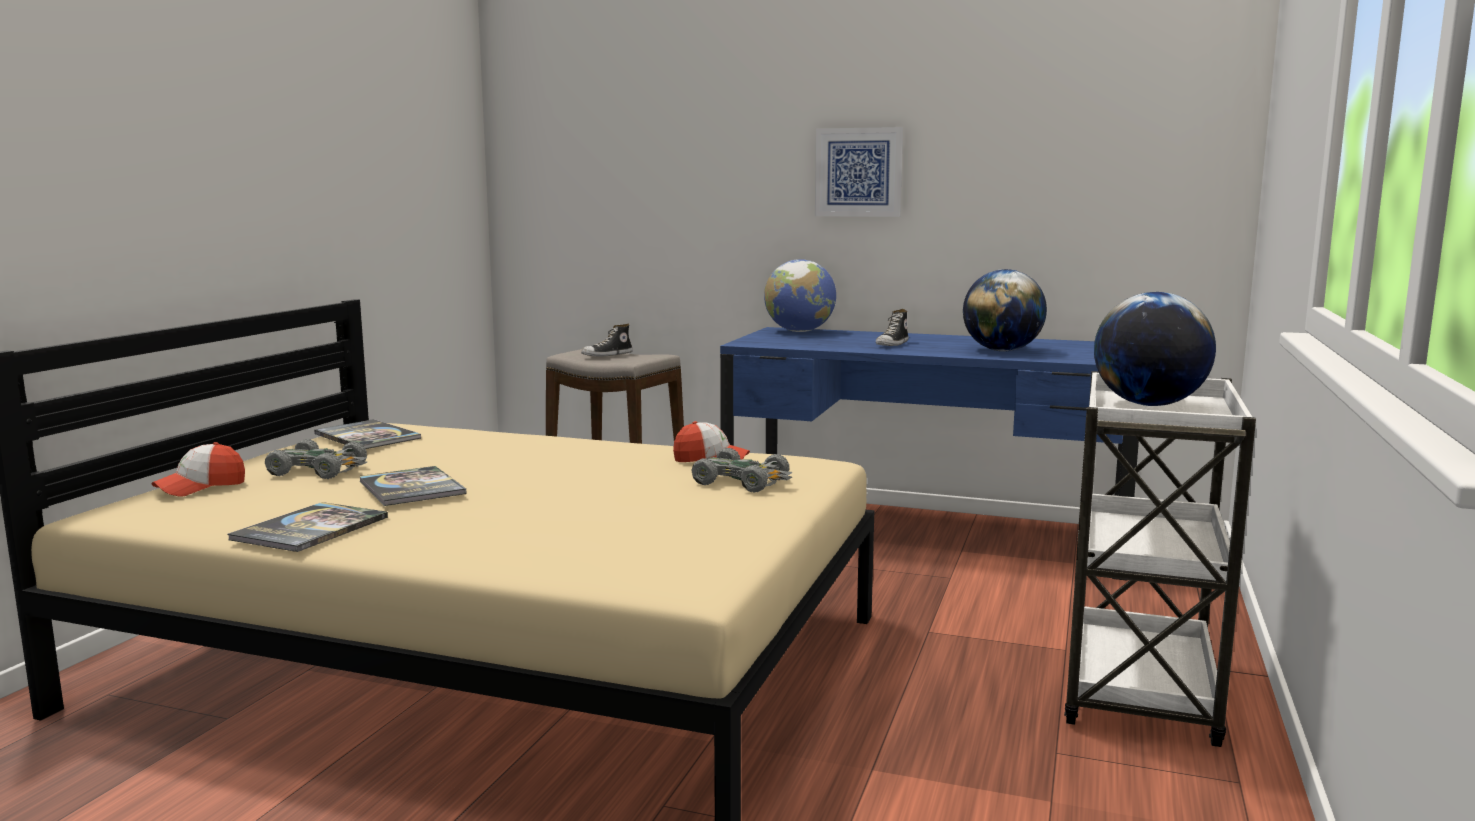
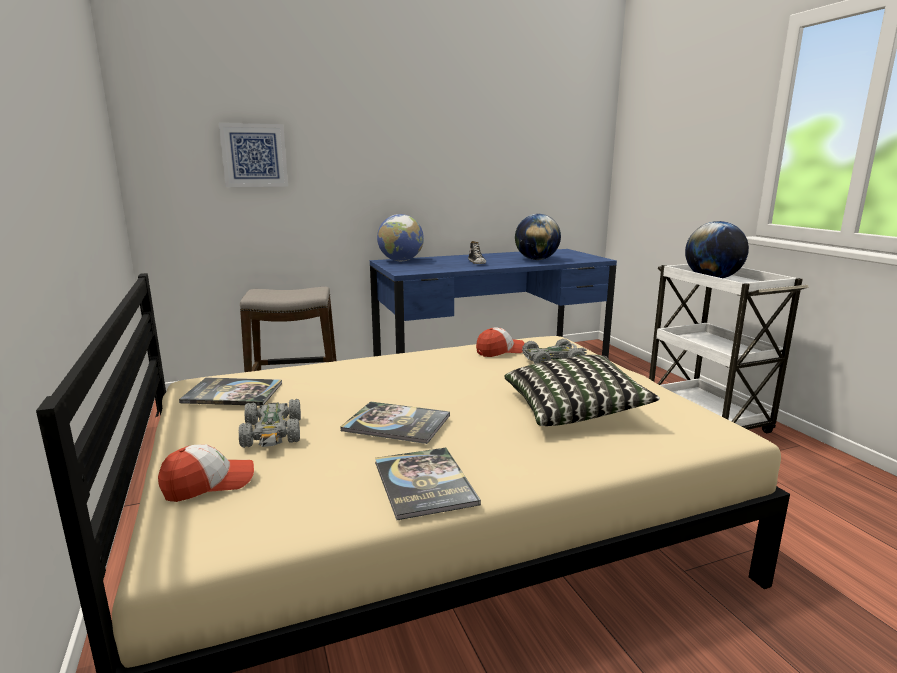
camera: 40 degrees left, 5 degrees up
cap [151,442,245,497] -> cap turned 120 degrees counterclockwise [158,445,254,502]
grey toy car [265,439,367,479] -> grey toy car turned 105 degrees clockwise [239,399,301,448]
shoe [581,324,633,356] -> none
picture [815,127,903,217] -> picture moved to [219,123,288,187]
none -> pillow [504,355,660,426]

